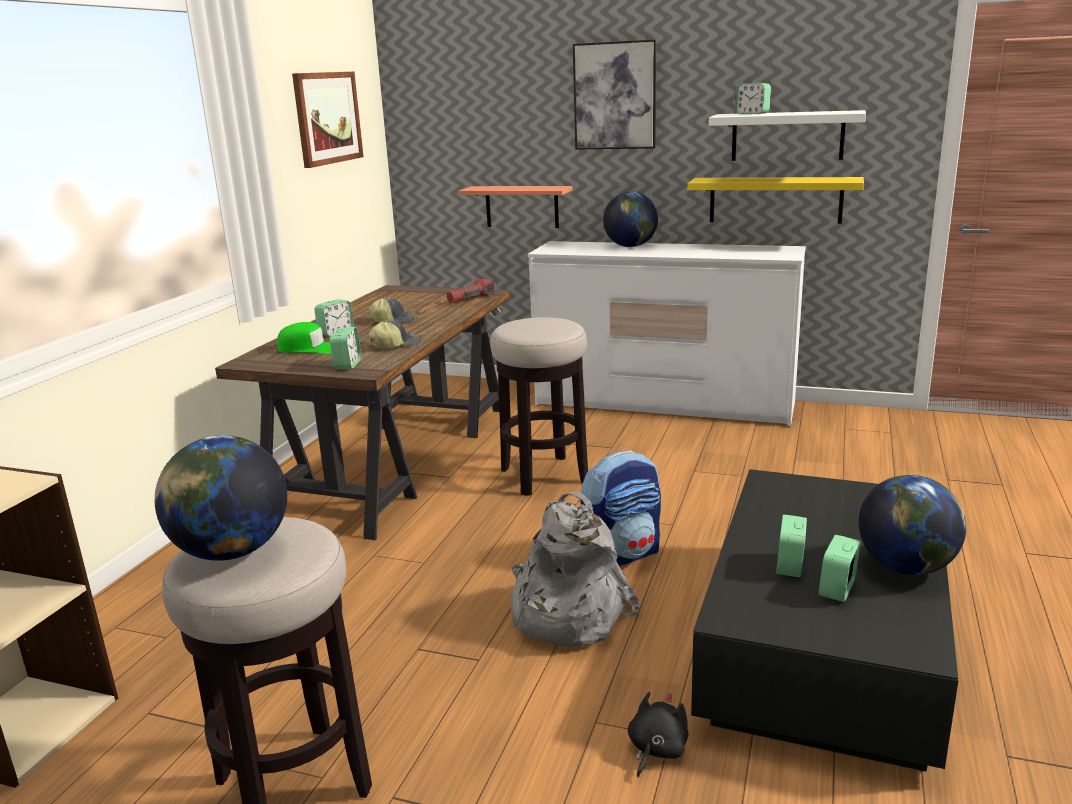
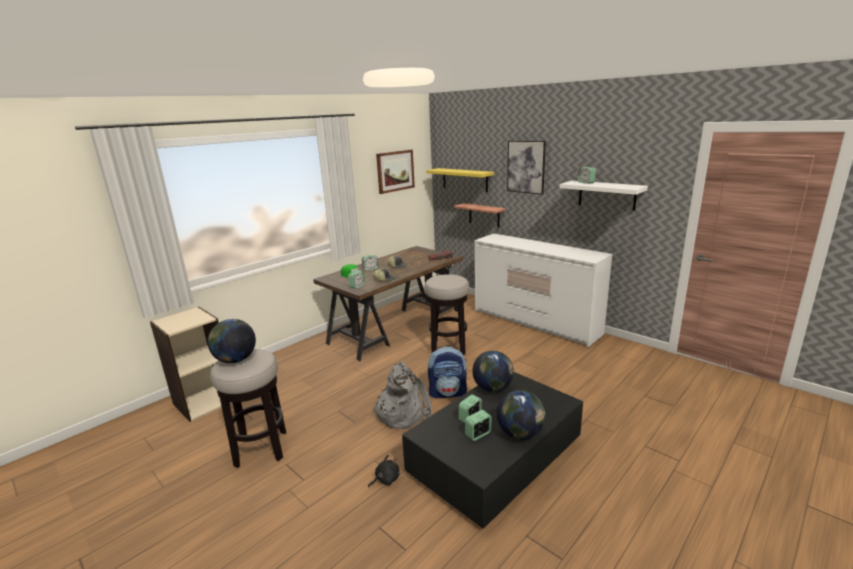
camera: 25 degrees right, 0 degrees up
globe [603,192,658,247] -> globe moved to [472,351,514,392]
yellow shelf [688,177,864,224] -> yellow shelf moved to [426,168,494,192]

